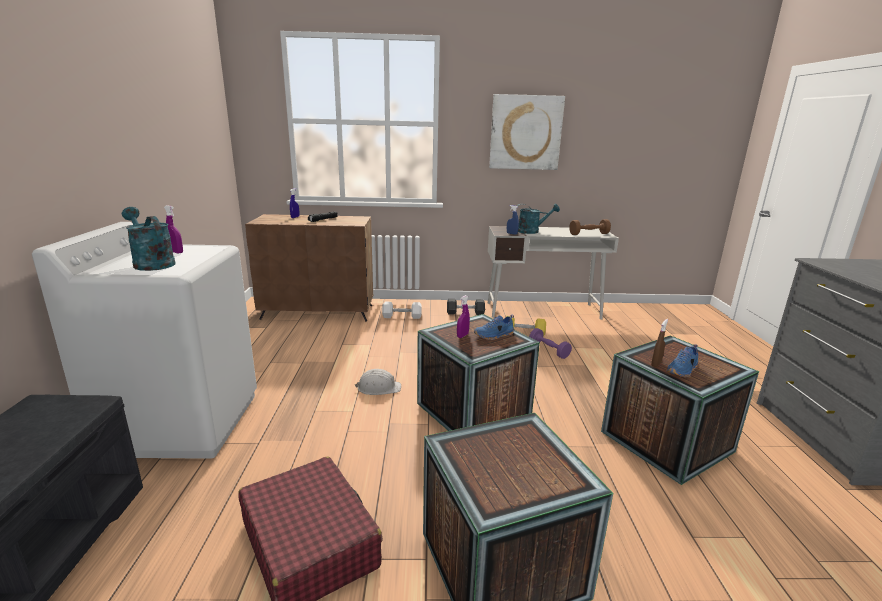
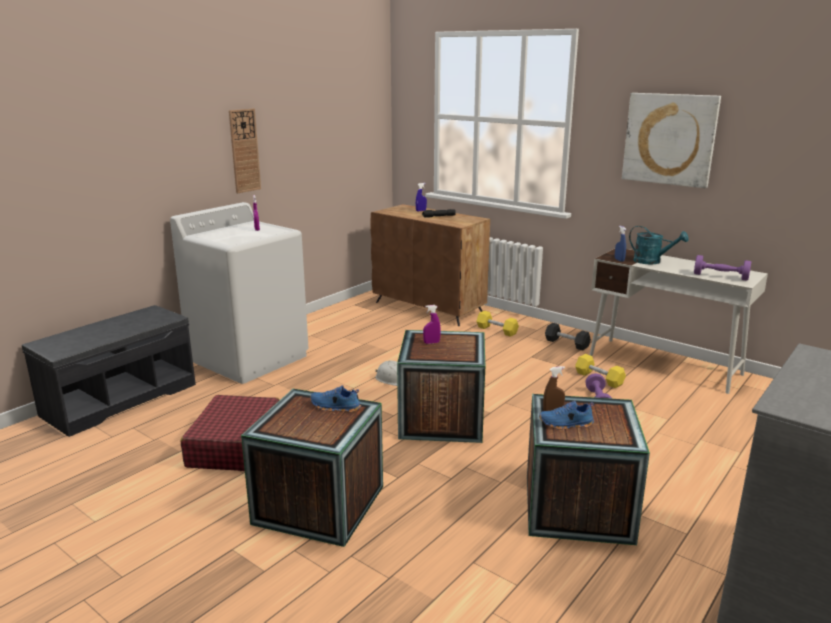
camera: 40 degrees right, 0 degrees up
turquoise watering can [122,207,176,271] -> none
white dumbbell [382,302,422,319] -> yellow dumbbell [476,311,519,337]
blue shoe [474,315,514,340] -> blue shoe moved to [310,385,361,412]
brown dumbbell [569,219,611,235] -> purple dumbbell [694,255,751,281]
none -> wall clock [229,109,261,193]

